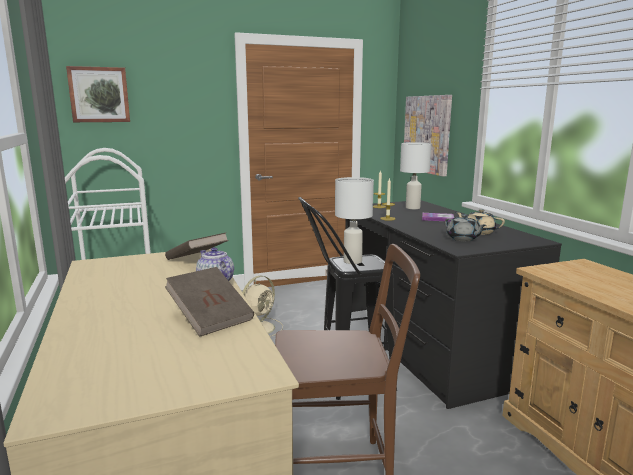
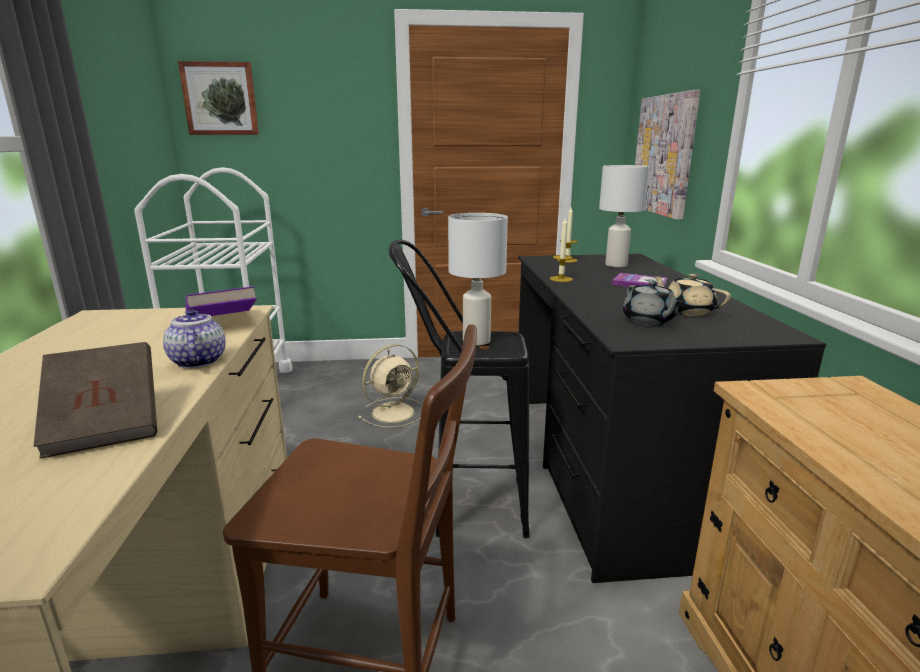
camera: 15 degrees right, 5 degrees up
brown book [165,232,229,260] -> purple book [185,286,257,316]

